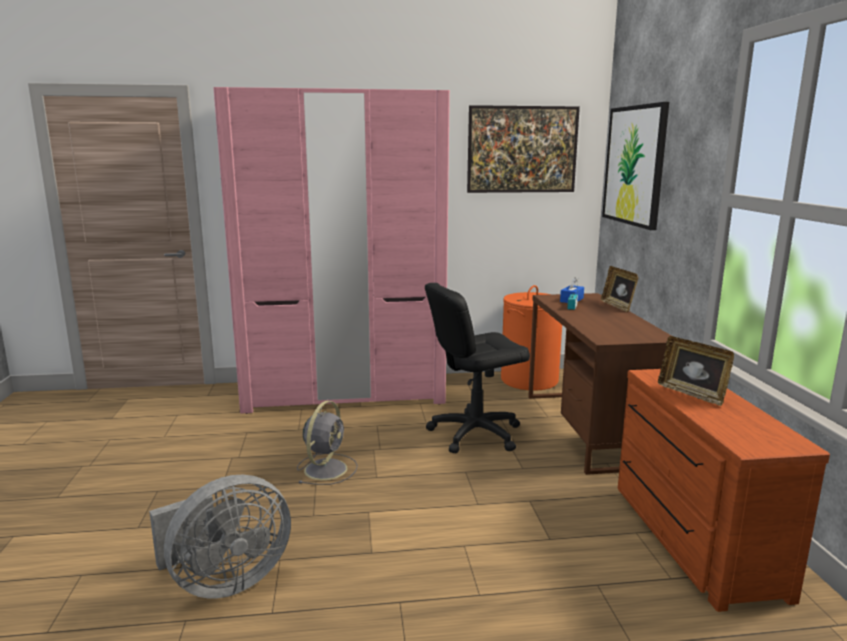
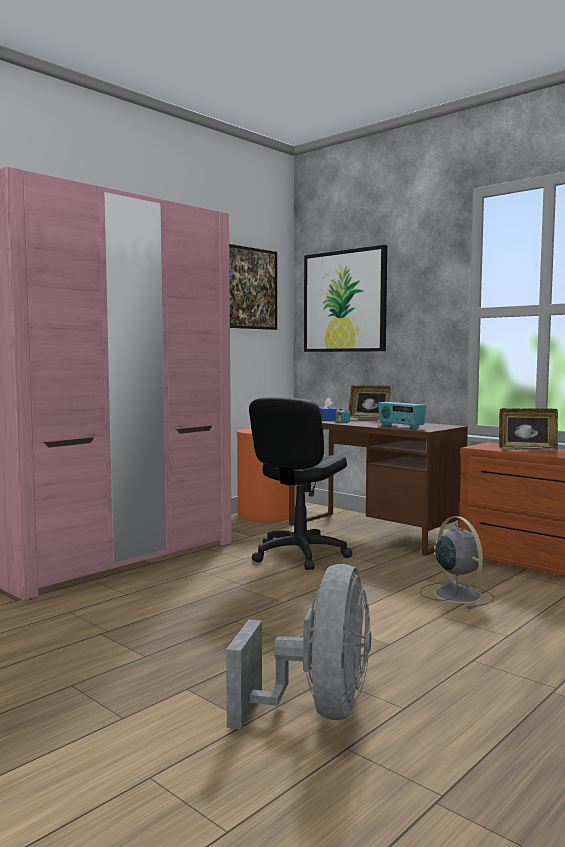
camera: 40 degrees left, 10 degrees down
grey fan [297,401,358,485] -> grey fan moved to [420,516,494,609]
none -> radio [378,402,426,429]

